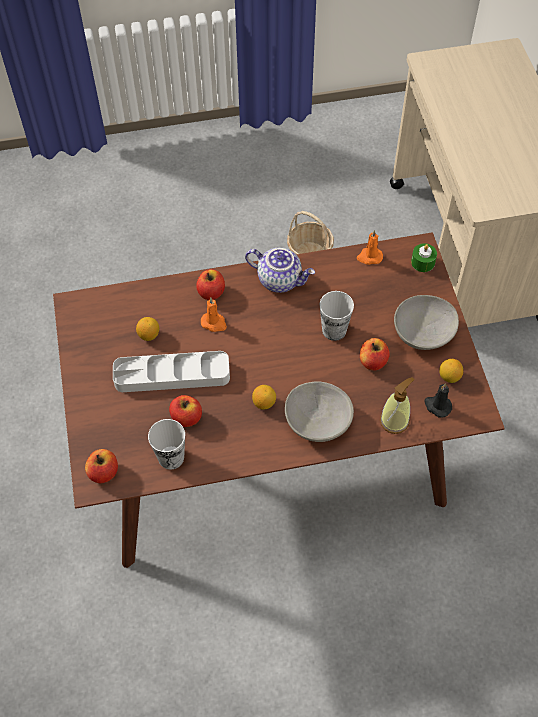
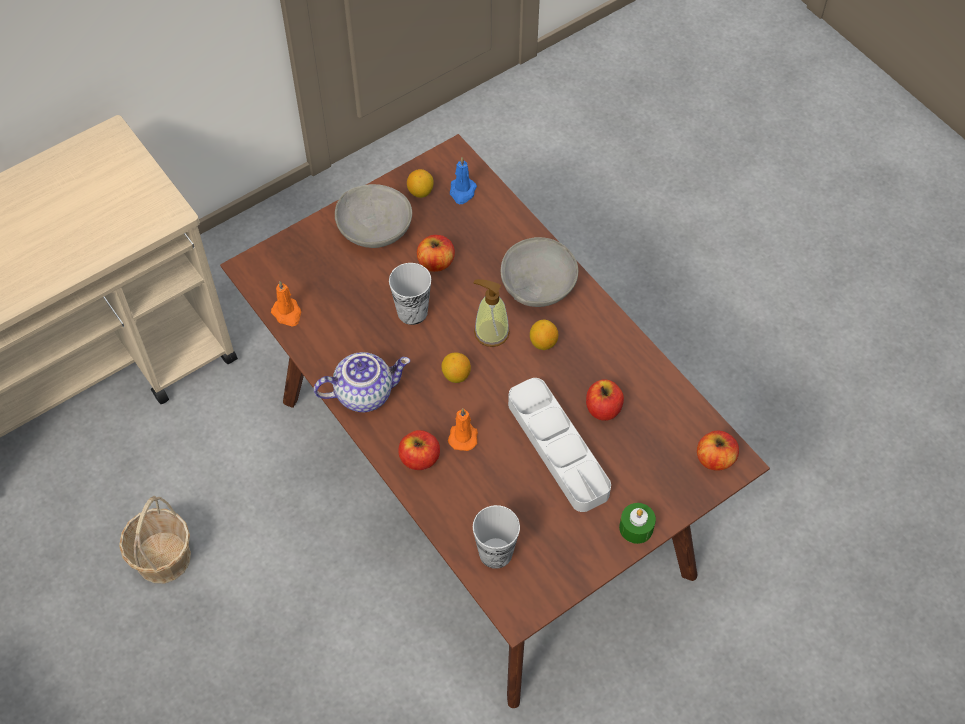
camera: 115 degrees left, 0 degrees up
lemon [136,317,159,341] -> lemon moved to [441,353,471,383]
cup [148,419,185,470] -> cup moved to [473,505,520,569]
teapot [245,248,315,293] -> teapot turned 75 degrees clockwise [314,352,410,412]
soap dispenser [380,377,415,434] -> soap dispenser moved to [474,279,510,347]
green candle [411,243,437,272] -> green candle moved to [619,503,656,544]
black candle [424,383,452,418] -> blue candle [450,157,477,204]

